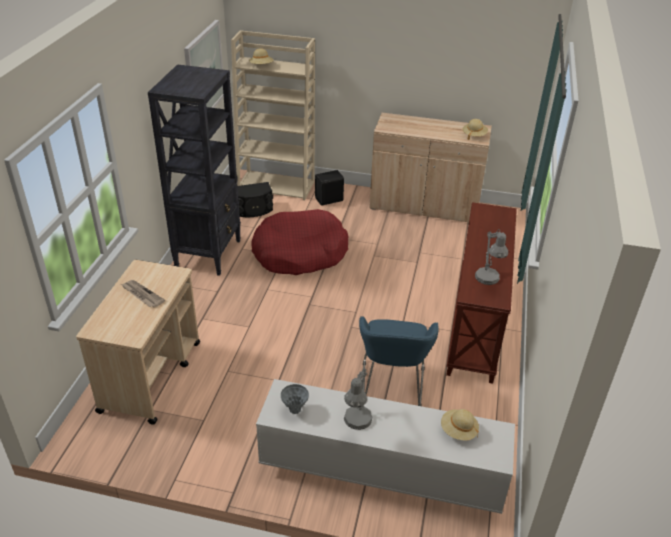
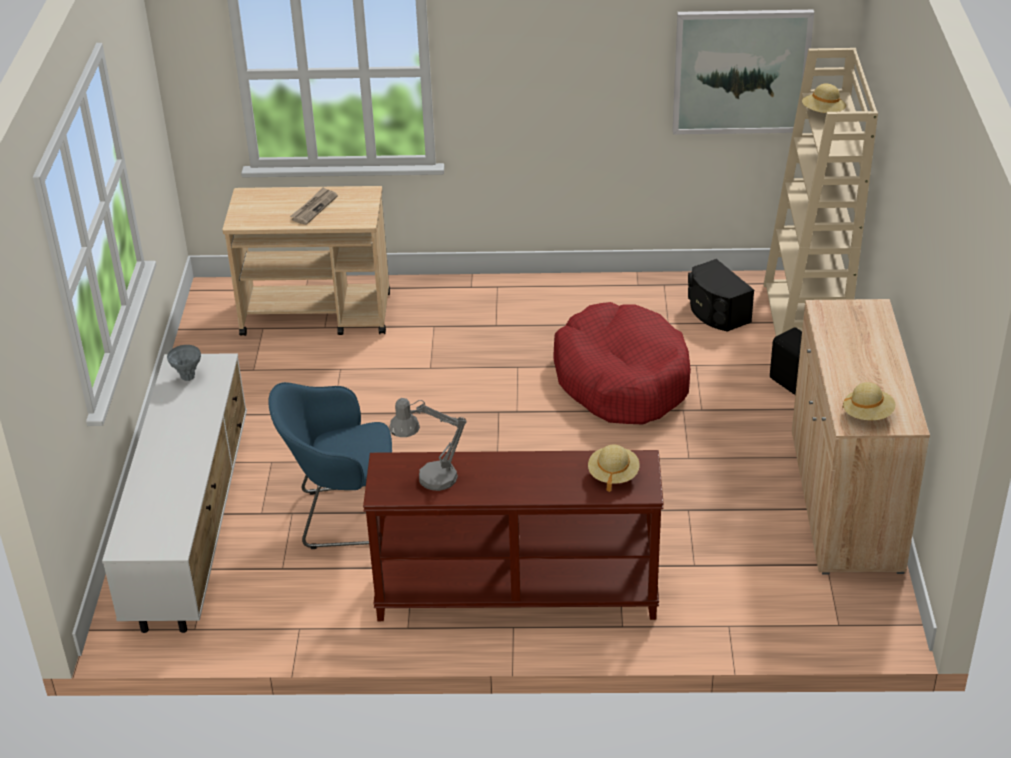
camera: 80 degrees right, 0 degrees up
black bookcase [148,64,241,276] -> none
grey table lamp [344,367,372,430] -> none
beige hat [441,409,479,440] -> beige hat moved to [588,444,640,492]

